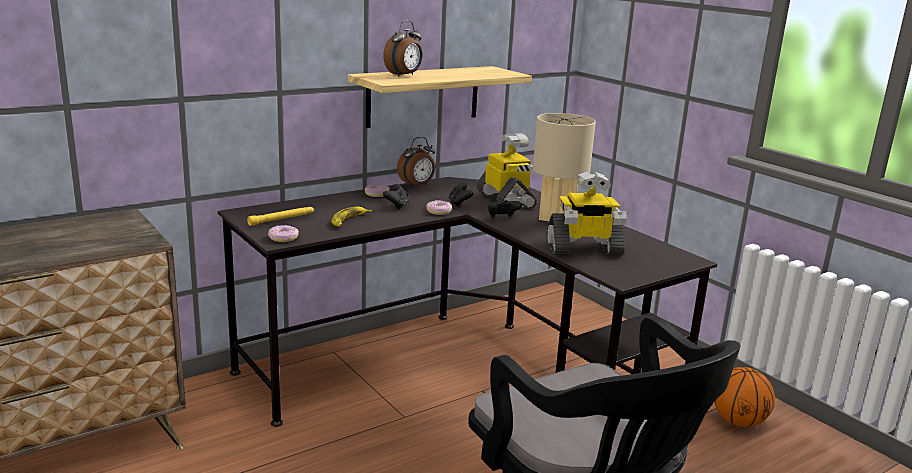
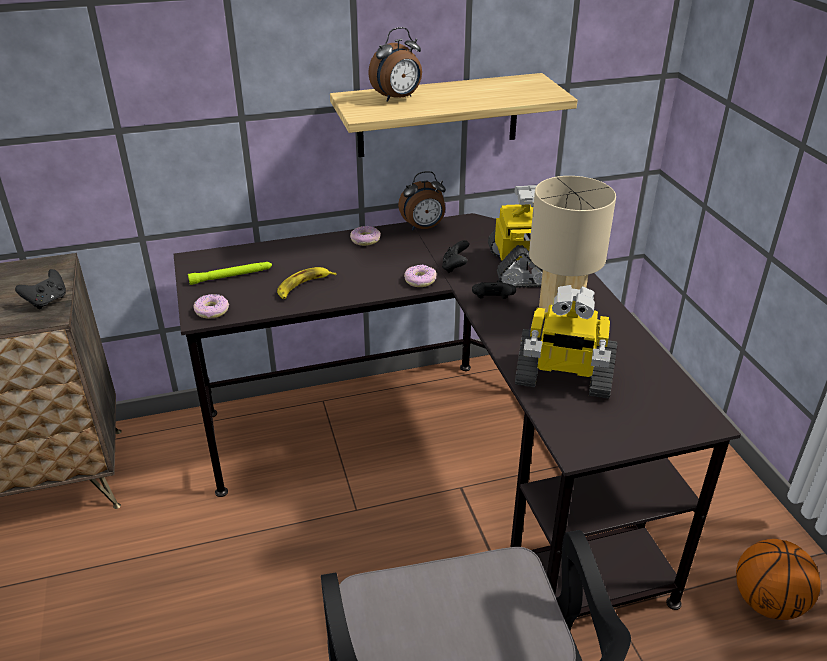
camera: 20 degrees right, 15 degrees up
yellow flashlight [247,207,314,226] -> green flashlight [188,262,272,285]
black game controller [383,184,410,209] -> black game controller moved to [15,269,66,309]

